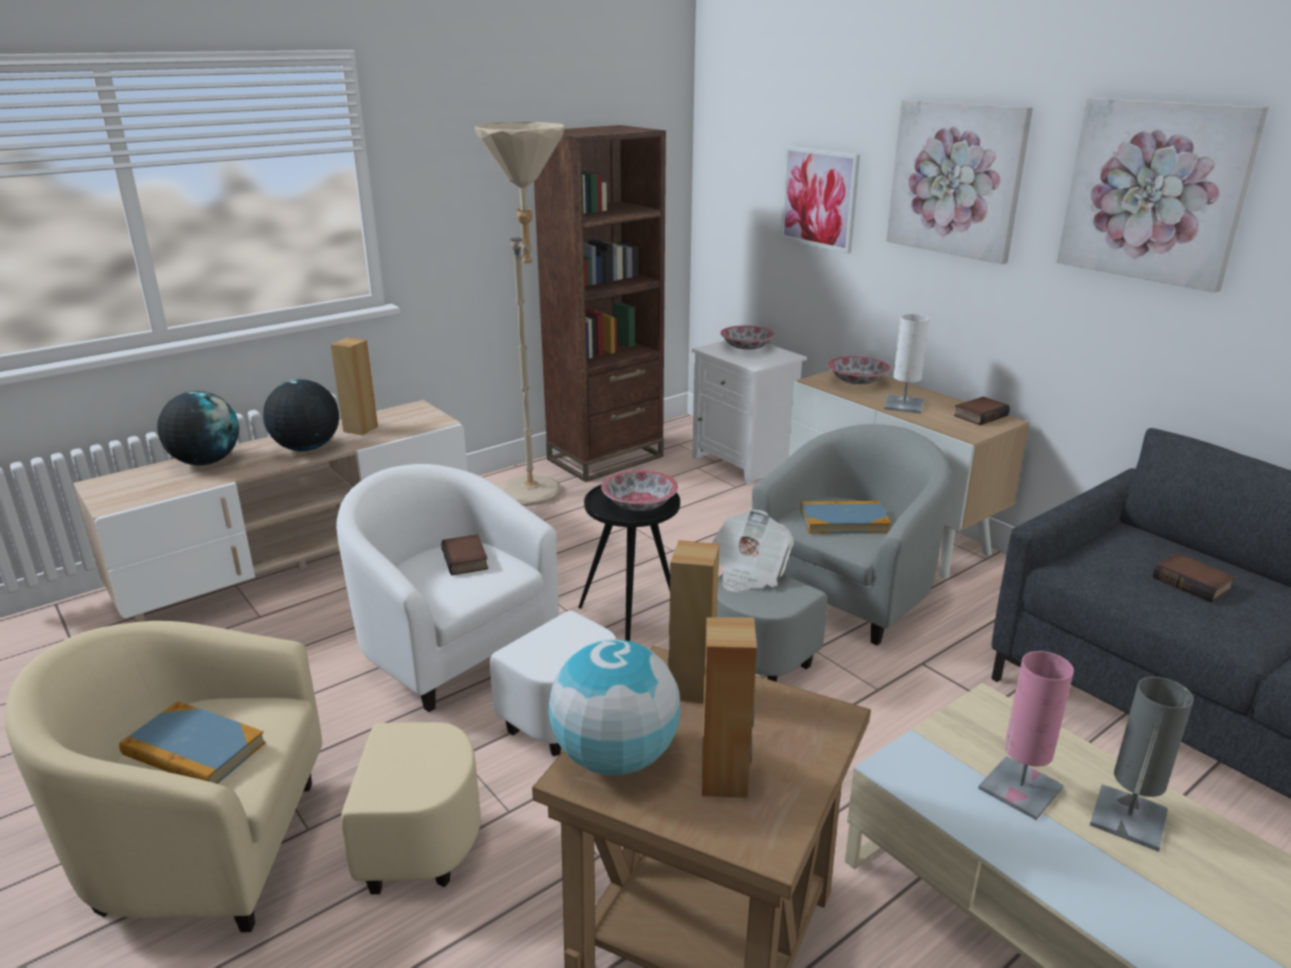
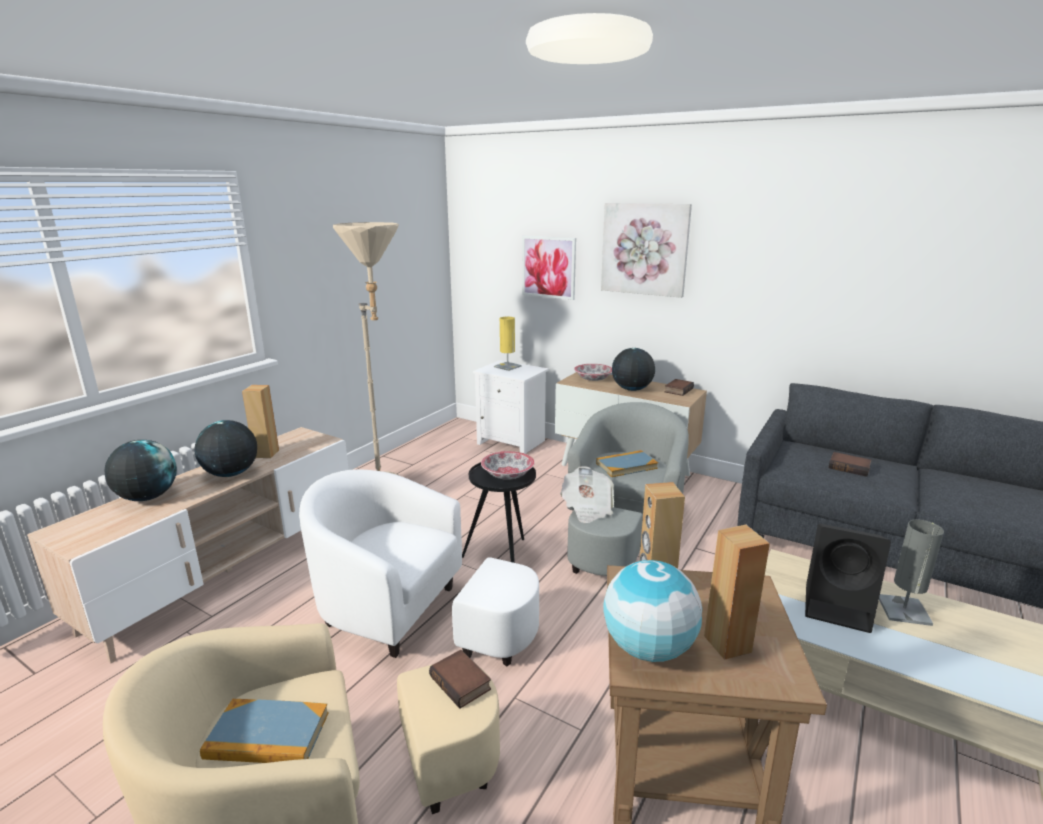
camera: 20 degrees left, 5 degrees down
book [441,534,488,576] -> book moved to [429,650,491,709]
brown bookcase [534,125,666,482] -> none
bowl [720,326,775,350] -> yellow table lamp [494,317,522,371]
white table lamp [884,314,929,414] -> globe [612,348,655,391]
pink table lamp [978,651,1074,820] -> black speaker [805,524,891,633]
picture [1057,98,1269,292] -> none

